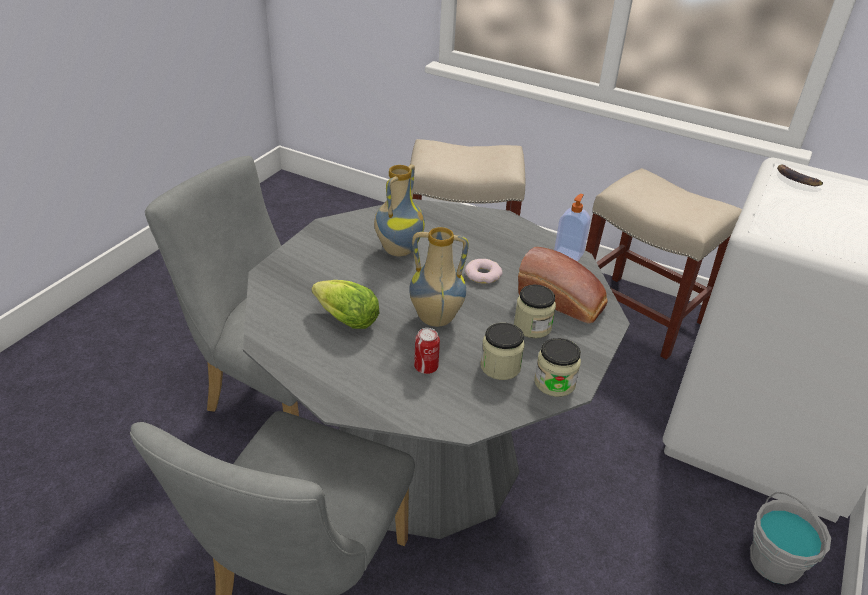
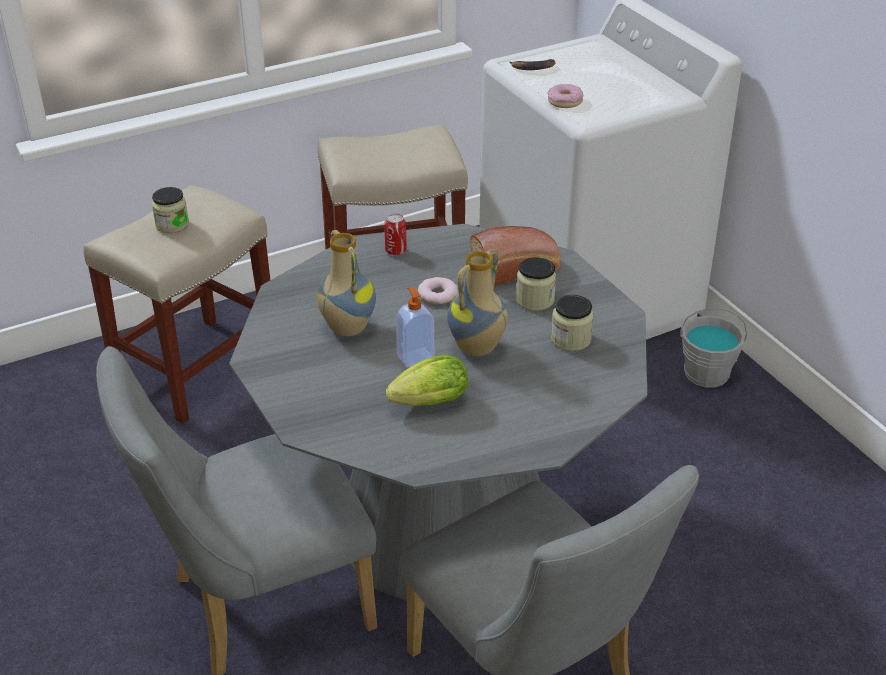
camera: 55 degrees left, 0 degrees up
can [414,328,440,374] -> can moved to [384,213,407,255]
jar [534,338,581,397] -> jar moved to [152,187,189,233]
soap dispenser [554,194,590,262] -> soap dispenser moved to [396,287,434,368]
none -> donut [547,84,583,108]

